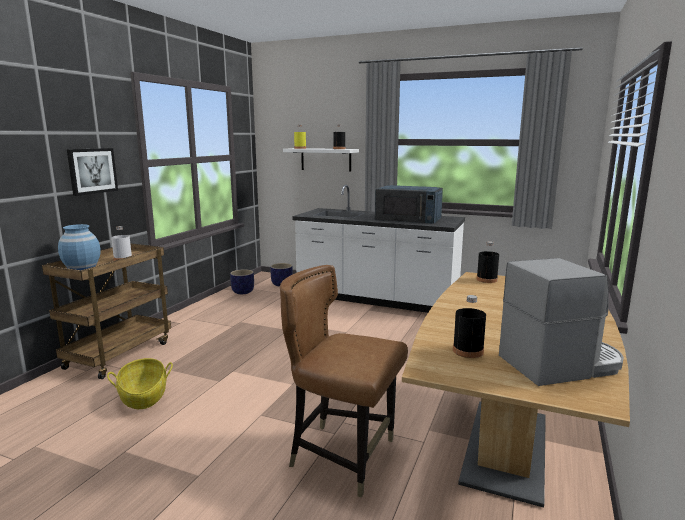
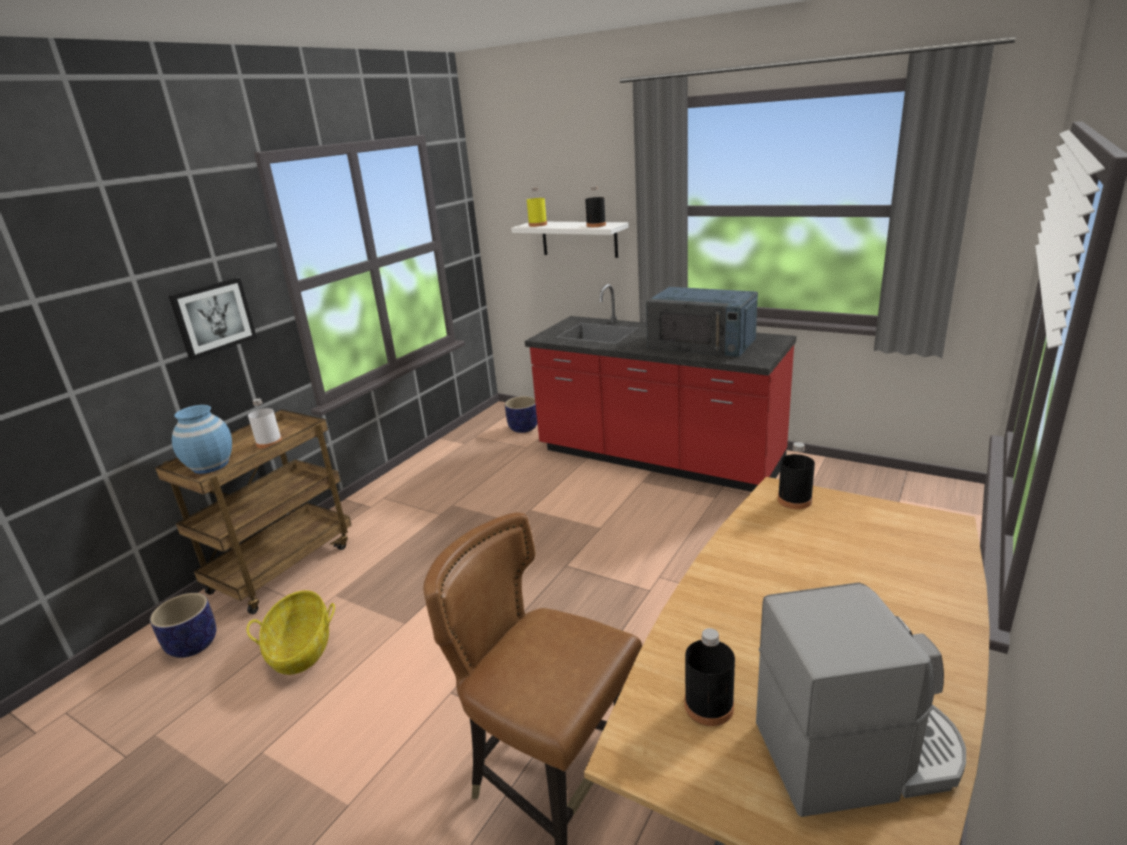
camera: 10 degrees right, 10 degrees up
planter [230,269,254,294] -> planter moved to [150,593,216,658]
white counter [292,185,465,313] -> red counter [525,284,796,492]

